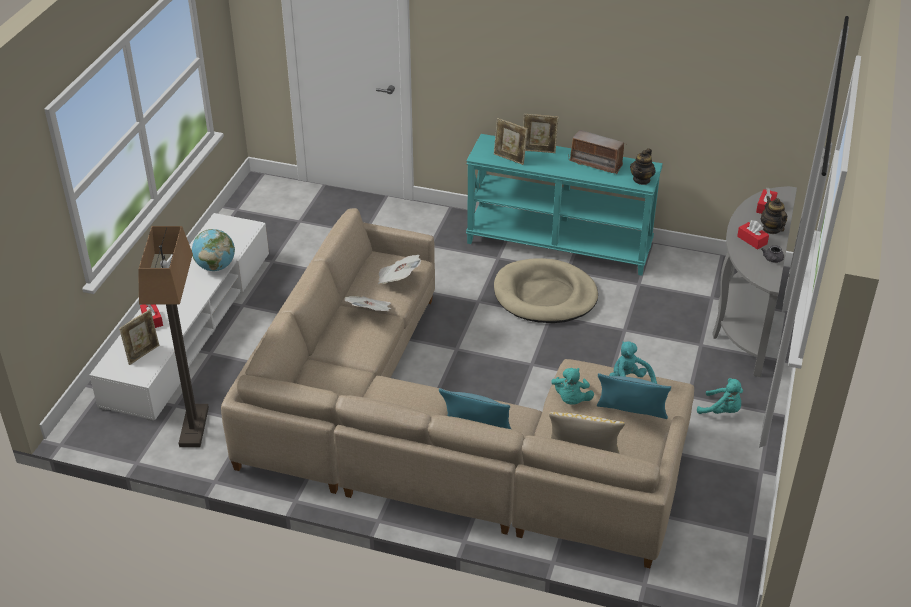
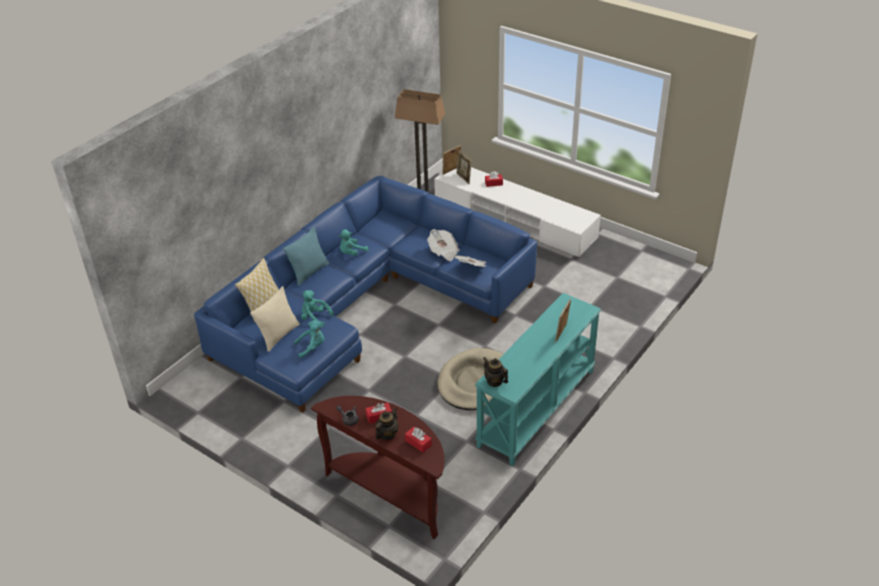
camera: 110 degrees right, 0 degrees up
globe [192,229,235,271] -> none
beige sofa [221,208,694,568] -> blue sofa [194,176,537,413]
picture frame [494,118,528,165] -> picture frame moved to [442,145,461,175]
radio [568,130,624,174] -> none
turquoise pillow [597,373,671,419] -> beige pillow [250,286,300,352]
turquoise plush toy [697,378,743,414] -> turquoise plush toy moved to [339,230,369,256]
grey console table [712,186,797,377] -> brown console table [311,396,445,539]
teapot [761,196,787,234] -> teapot turned 60 degrees counterclockwise [376,408,398,440]

